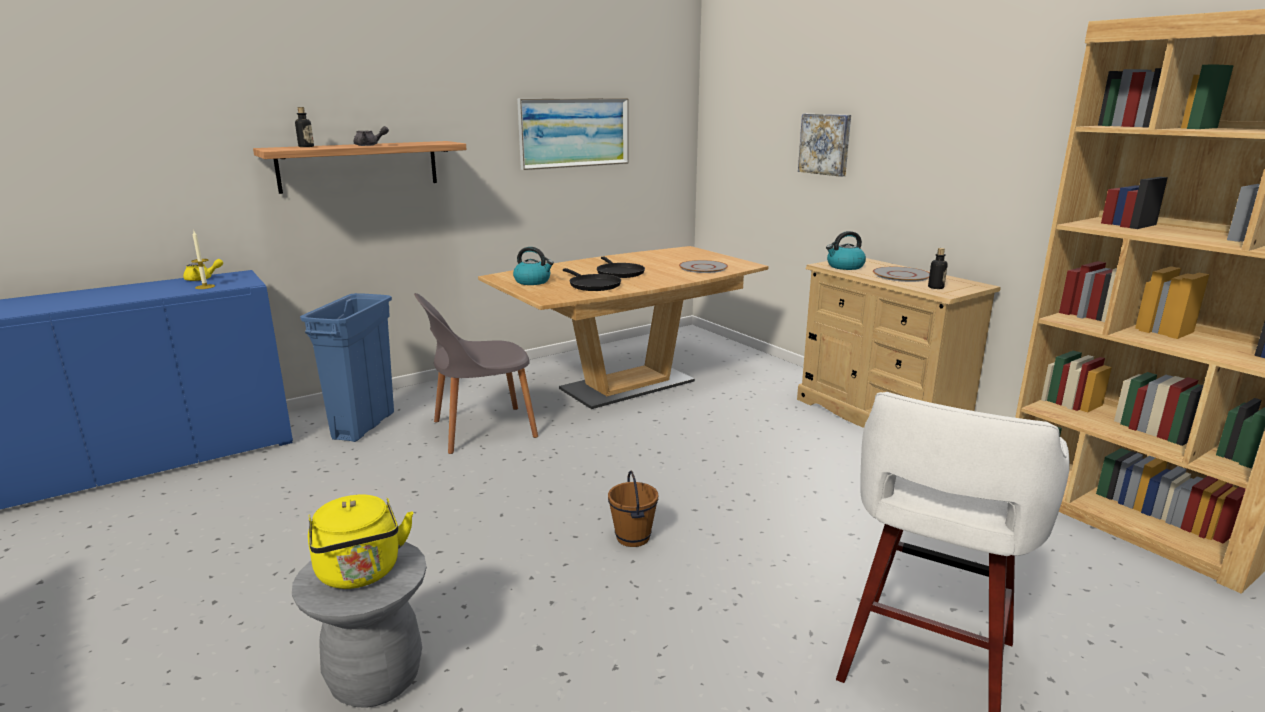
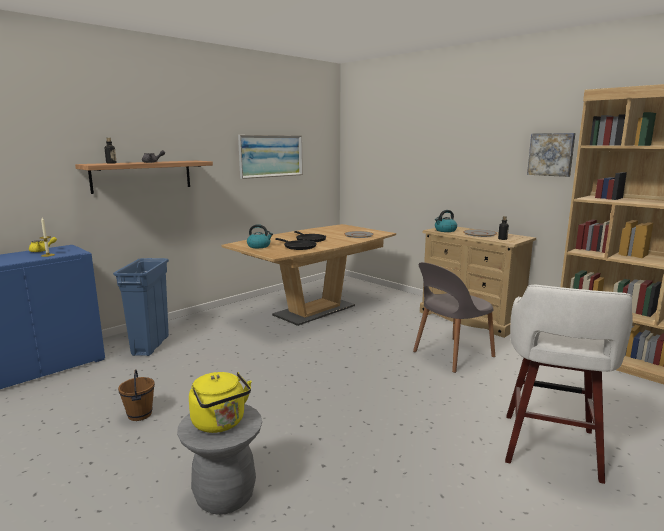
camera: 10 degrees left, 5 degrees down
grey chair [414,293,538,454] -> grey chair moved to [413,262,495,373]
brown bucket [608,471,658,547] -> brown bucket moved to [118,369,155,421]
picture [798,114,851,177] -> picture moved to [527,133,575,177]

